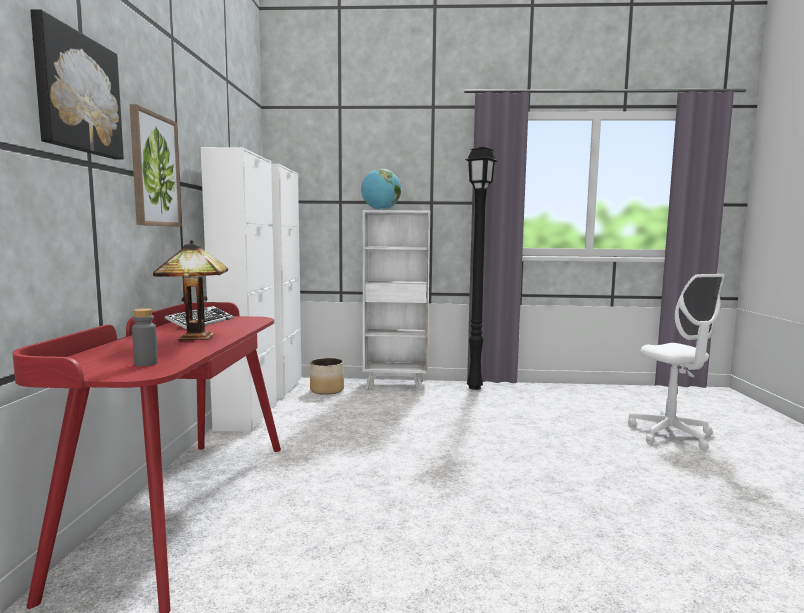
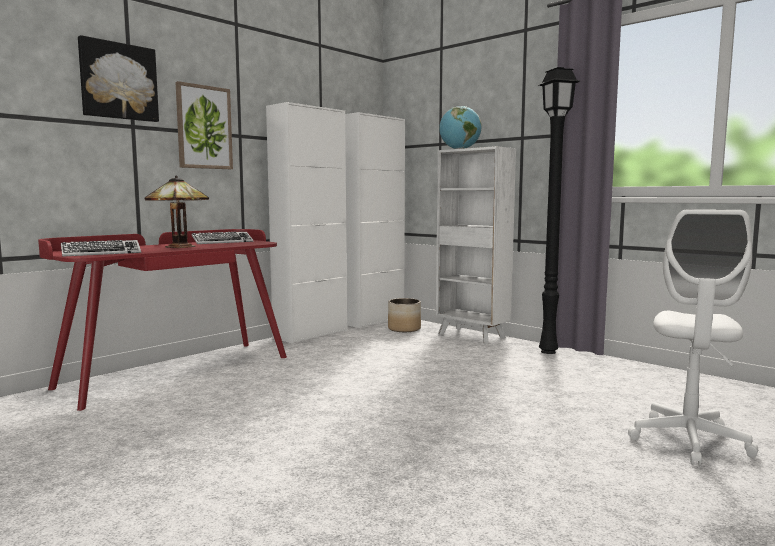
camera: 40 degrees right, 0 degrees up
grey bottle [132,308,158,366] -> keyboard [61,240,141,257]

